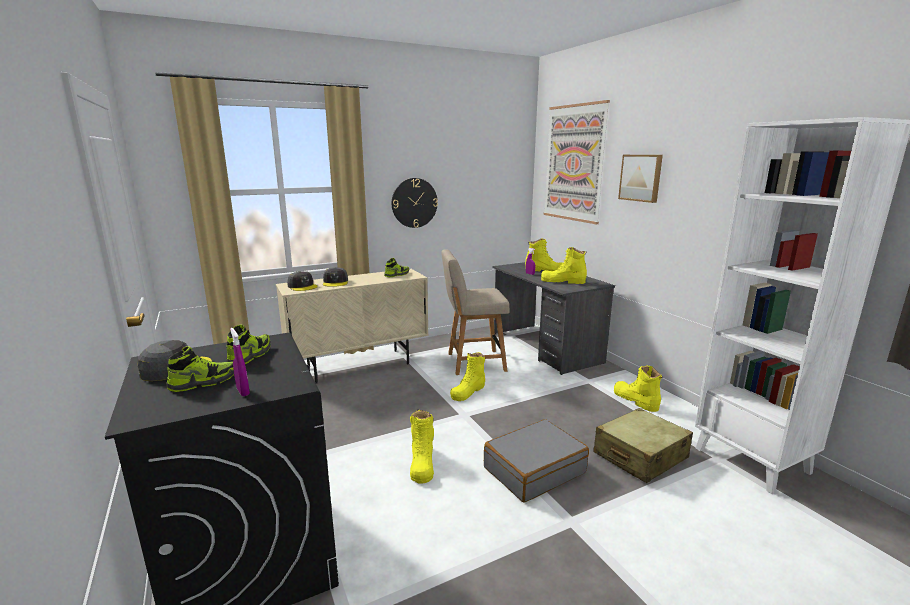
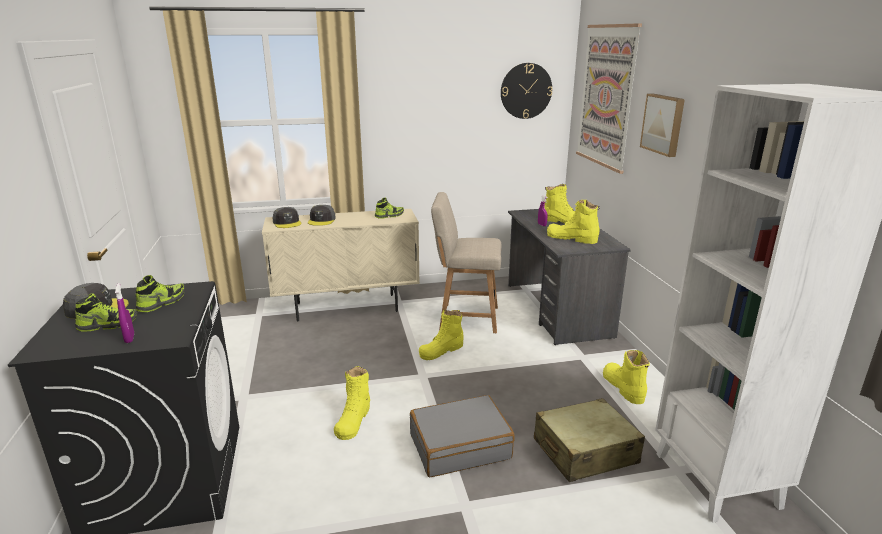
camera: 15 degrees right, 5 degrees up
wall clock [392,178,438,228] -> wall clock moved to [501,63,553,119]

